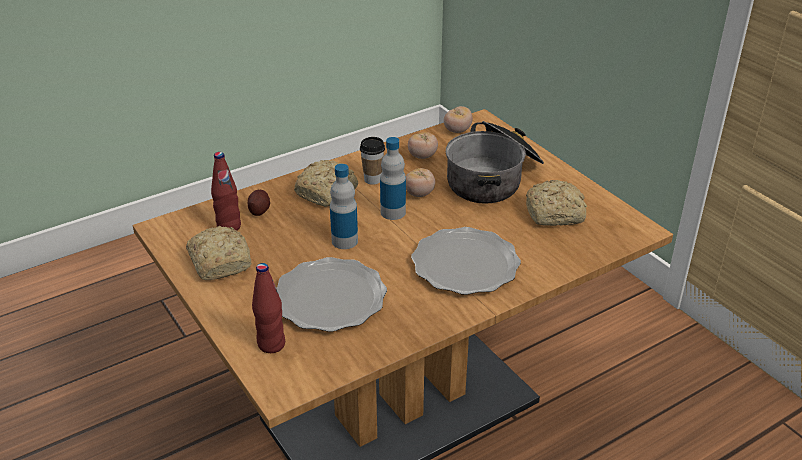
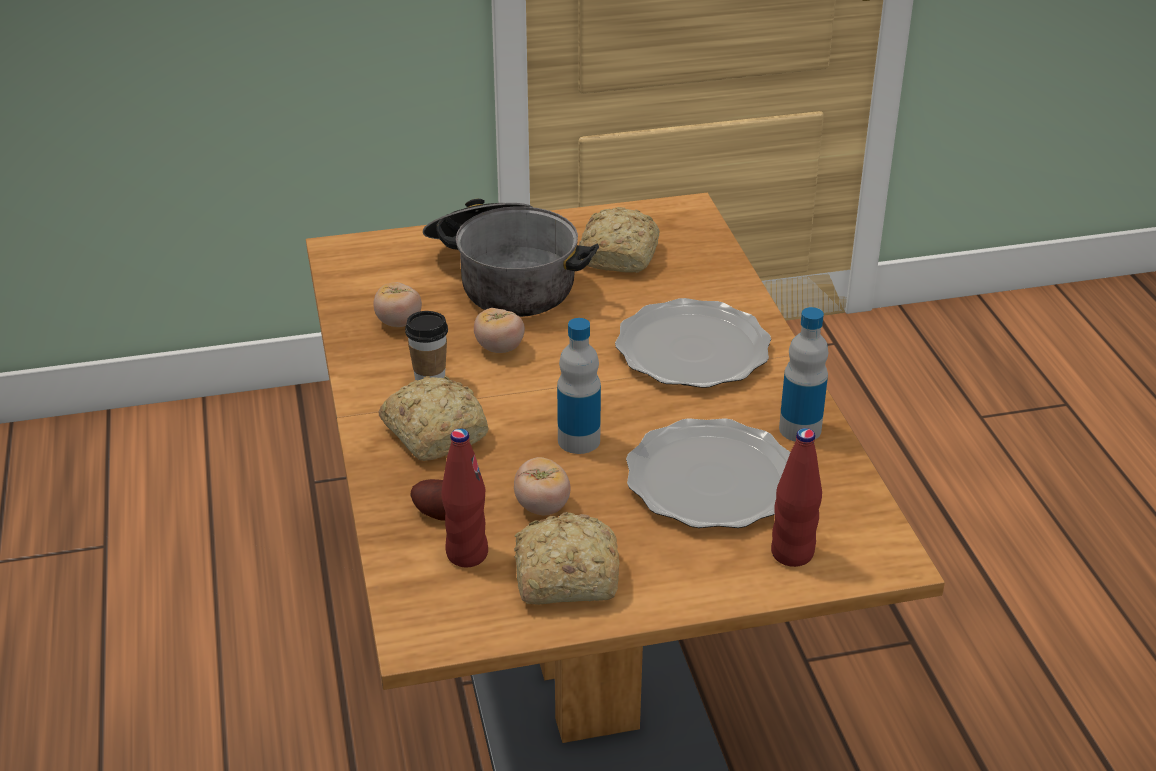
camera: 70 degrees left, 0 degrees up
bottle [380,137,406,220] -> bottle moved to [779,307,828,442]
tomato [444,106,473,133] -> tomato moved to [514,457,571,515]

